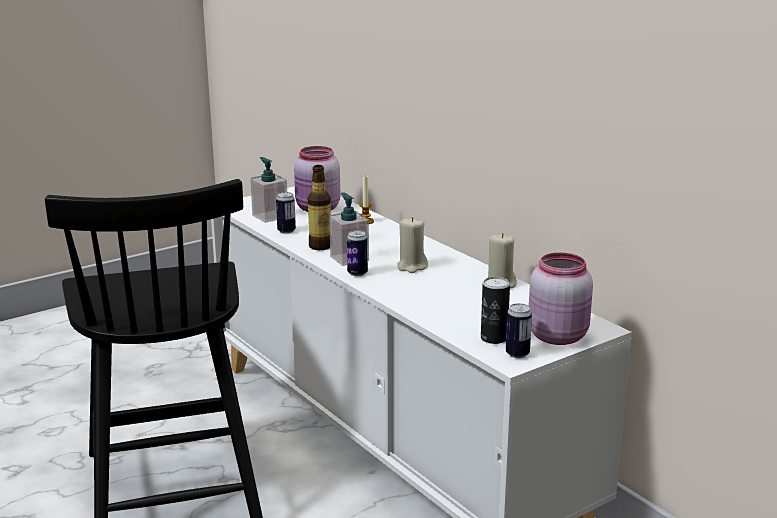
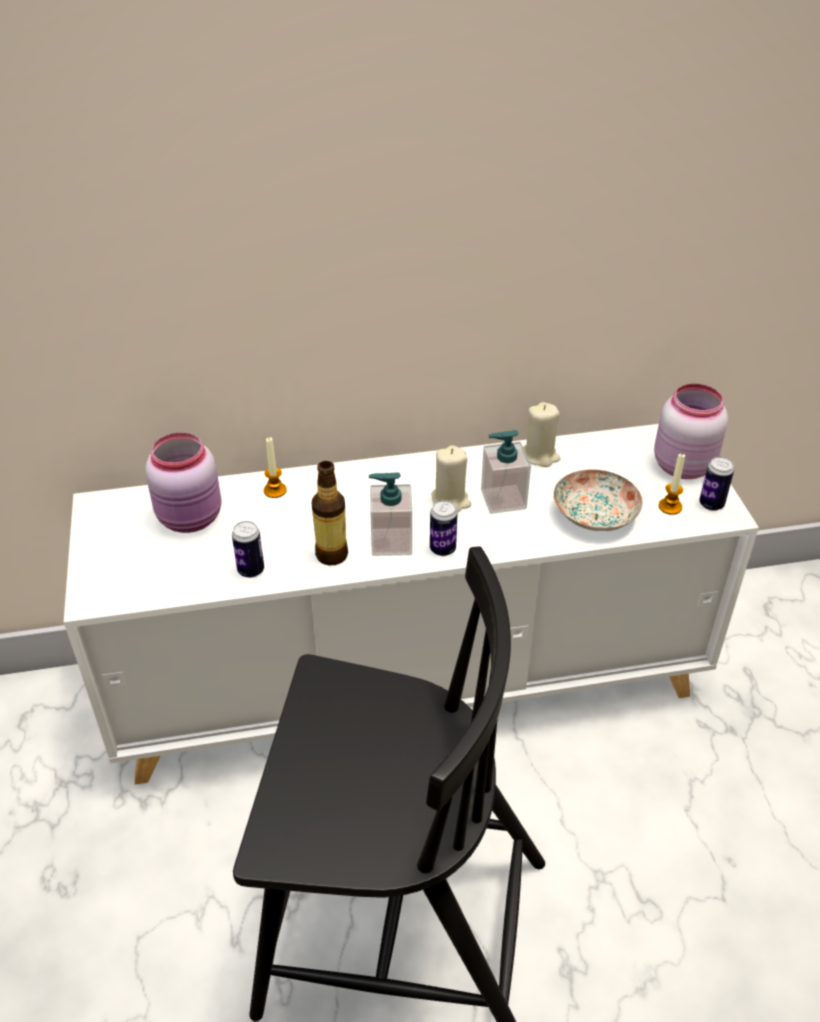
camera: 65 degrees left, 20 degrees up
soap dispenser [250,157,287,223] -> soap dispenser moved to [481,430,531,514]
can [481,277,510,344] -> candle [659,454,685,515]
none -> plate [553,470,643,531]

